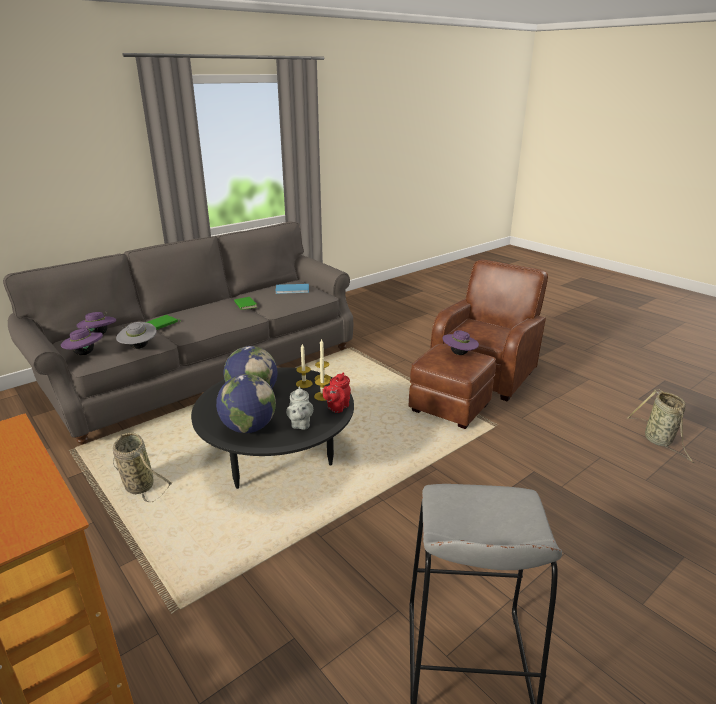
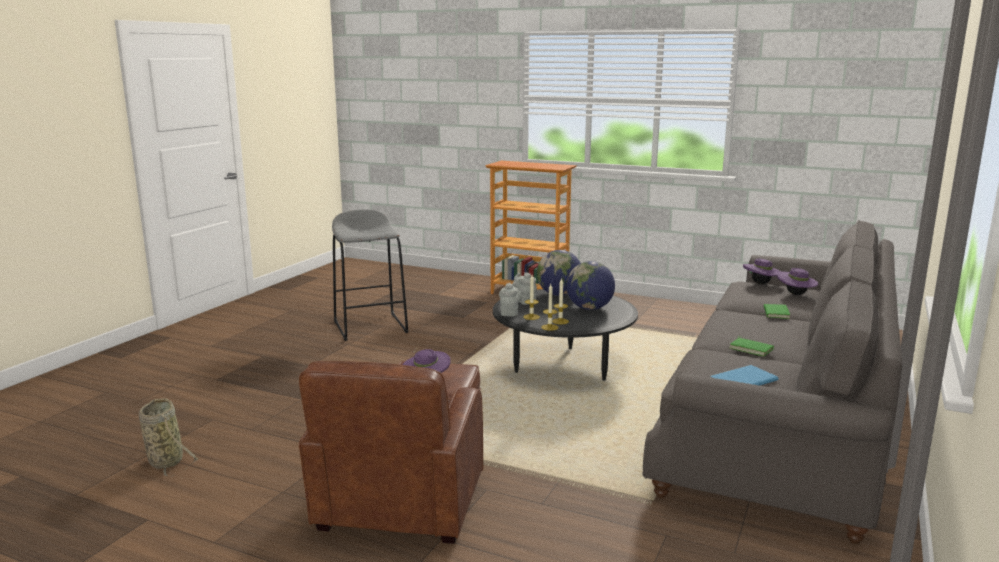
camera: 155 degrees right, 10 degrees down
basket [113,432,172,502] -> none
grey hat [116,322,157,349] -> none
red teapot [322,372,351,413] -> grey teapot [499,282,522,317]

